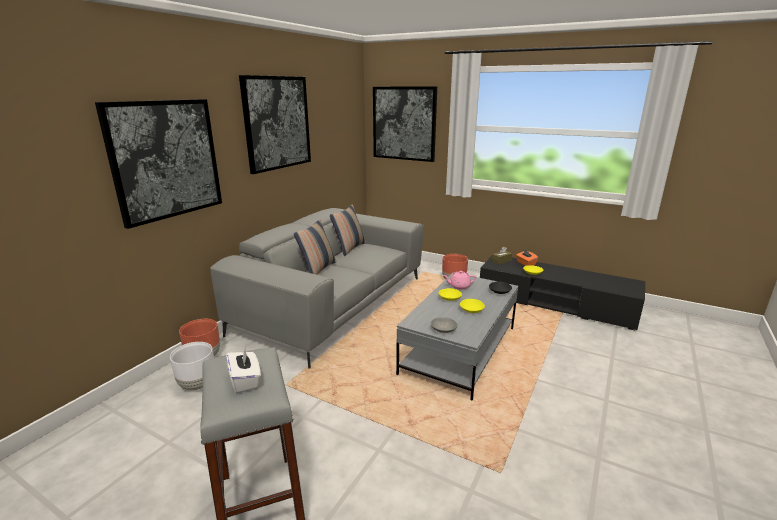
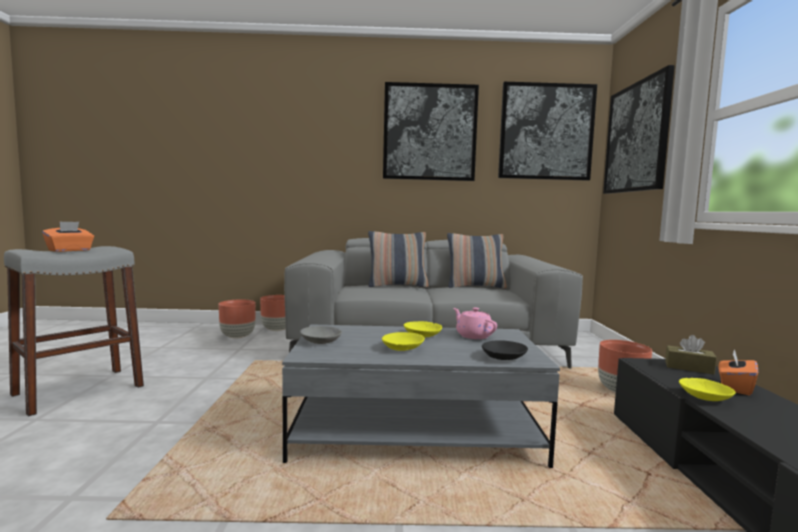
camera: 60 degrees right, 15 degrees down
picture [95,99,222,229] -> picture moved to [498,82,597,181]
white planter [170,342,214,390] -> brown planter [219,299,256,339]
white tissue box [226,346,261,393] -> orange tissue box [42,221,94,252]

